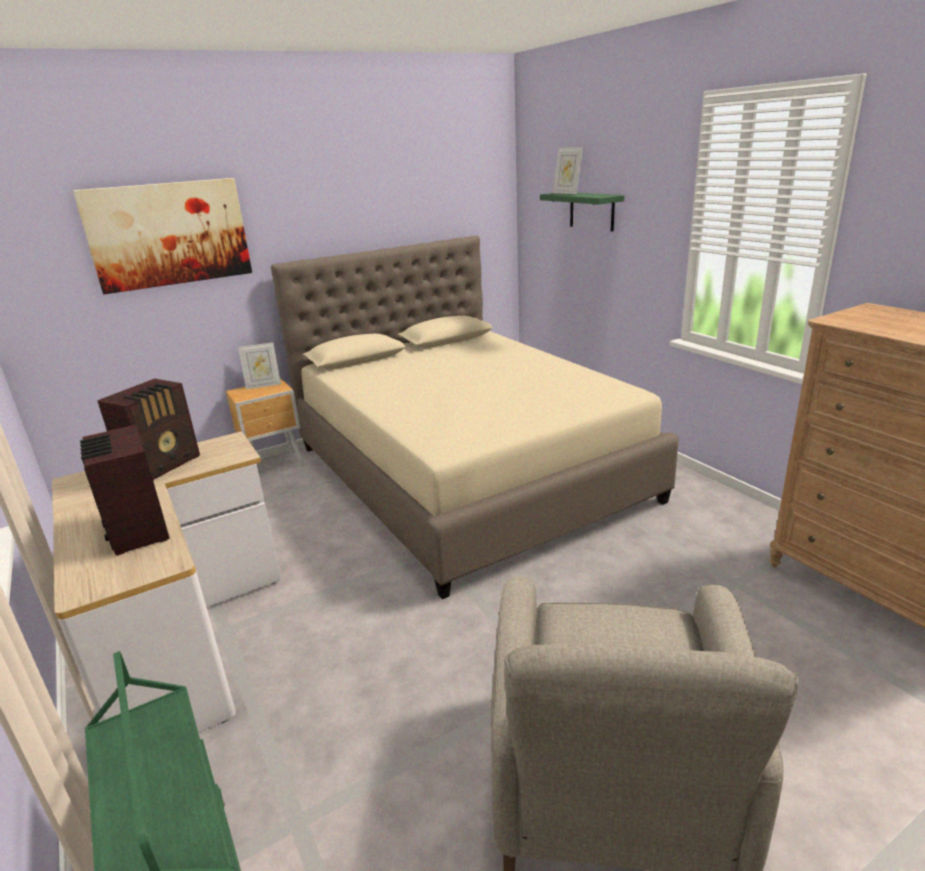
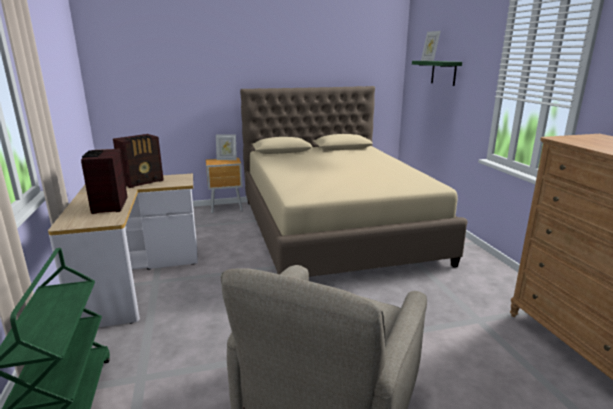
camera: 15 degrees right, 5 degrees down
picture [73,178,252,294] -> none

